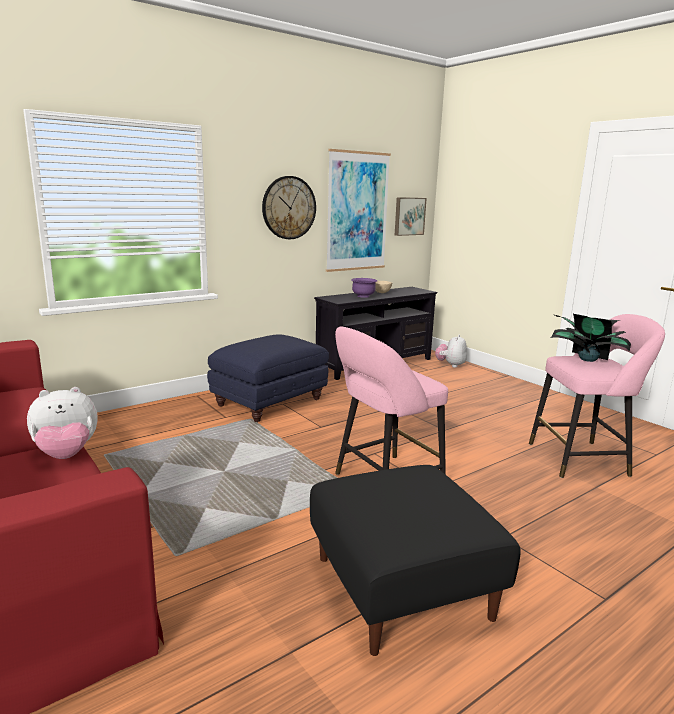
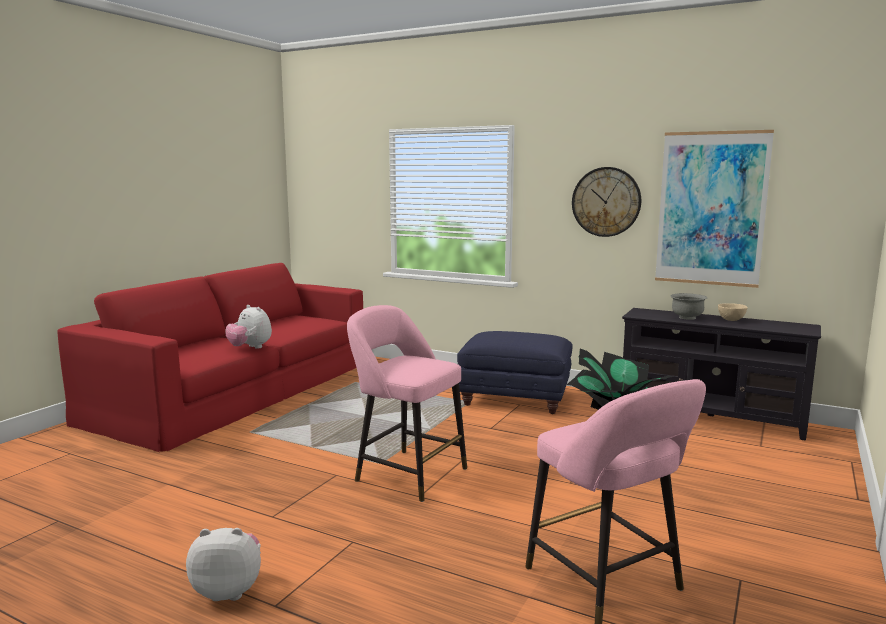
camera: 65 degrees right, 5 degrees down
black ottoman [310,465,521,656] -> none
purple bowl [351,278,377,298] -> grey bowl [671,293,707,320]
picture [395,197,427,236] -> none
plush toy [435,334,467,368] -> plush toy moved to [186,528,261,601]

